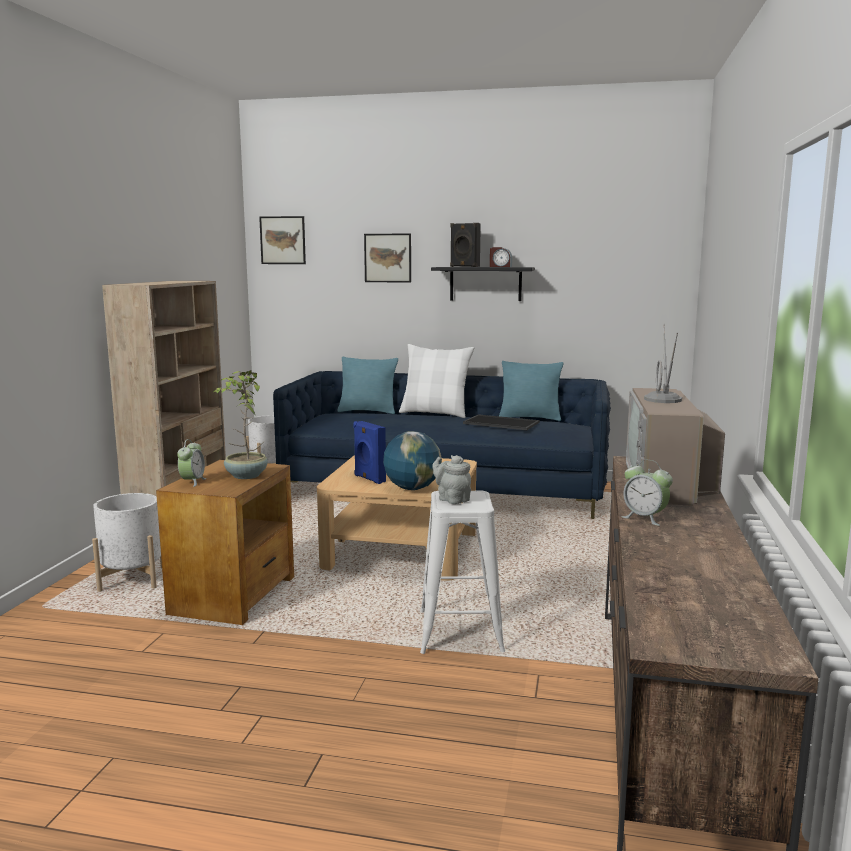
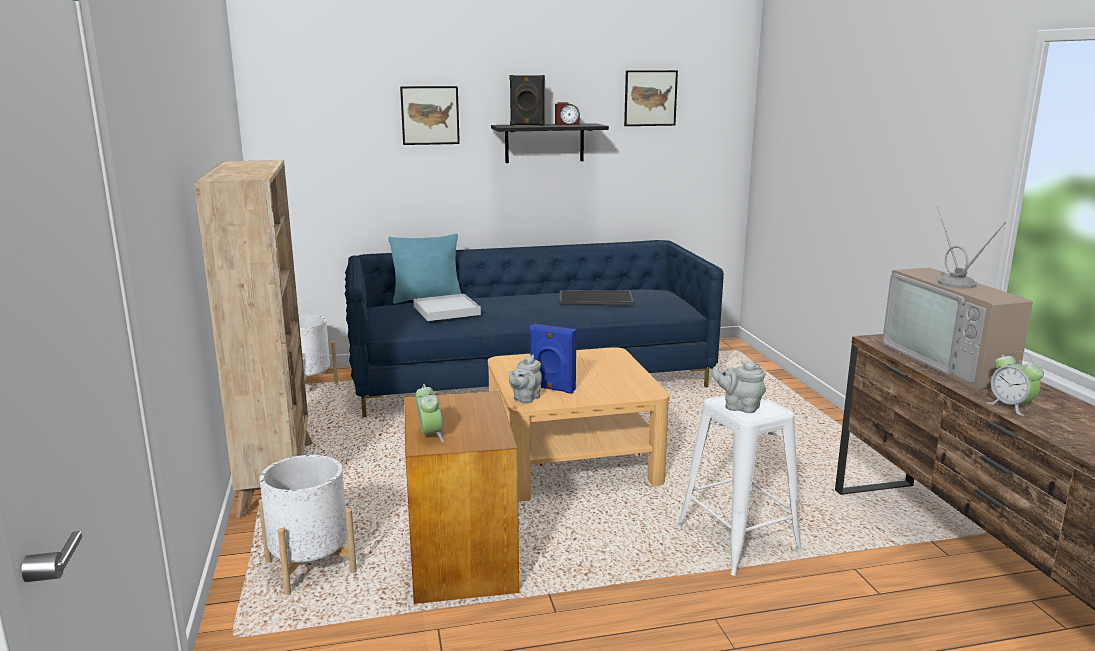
camera: 25 degrees left, 5 degrees up
potted plant [213,370,268,479] -> none
picture [259,216,306,264] -> picture moved to [624,70,678,126]
globe [383,431,442,490] -> none
white pillow [399,344,474,418] -> none
turquoise pillow [499,361,563,421] -> none
alarm clock [621,460,673,526] -> alarm clock turned 45 degrees clockwise [986,351,1044,416]
none -> white tray [413,294,481,321]
none -> grey teapot [508,355,542,403]

